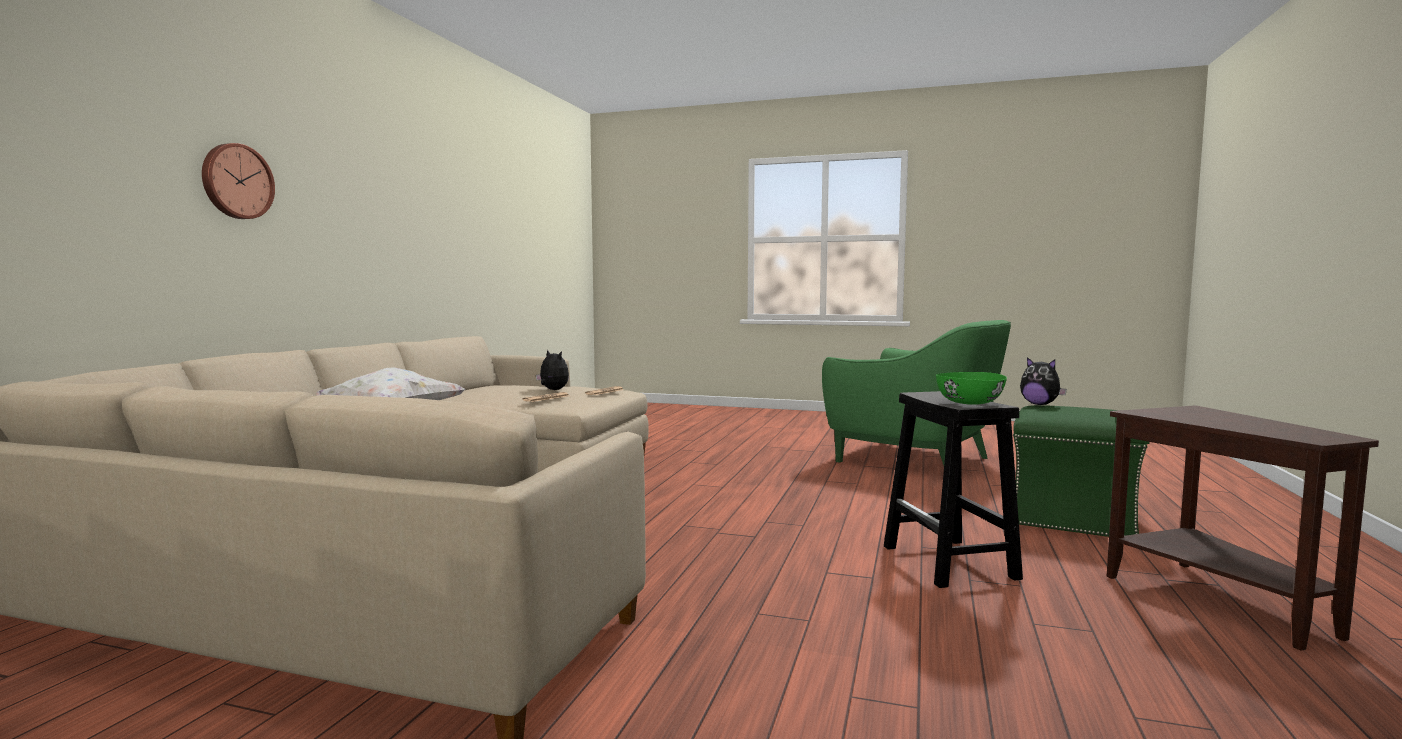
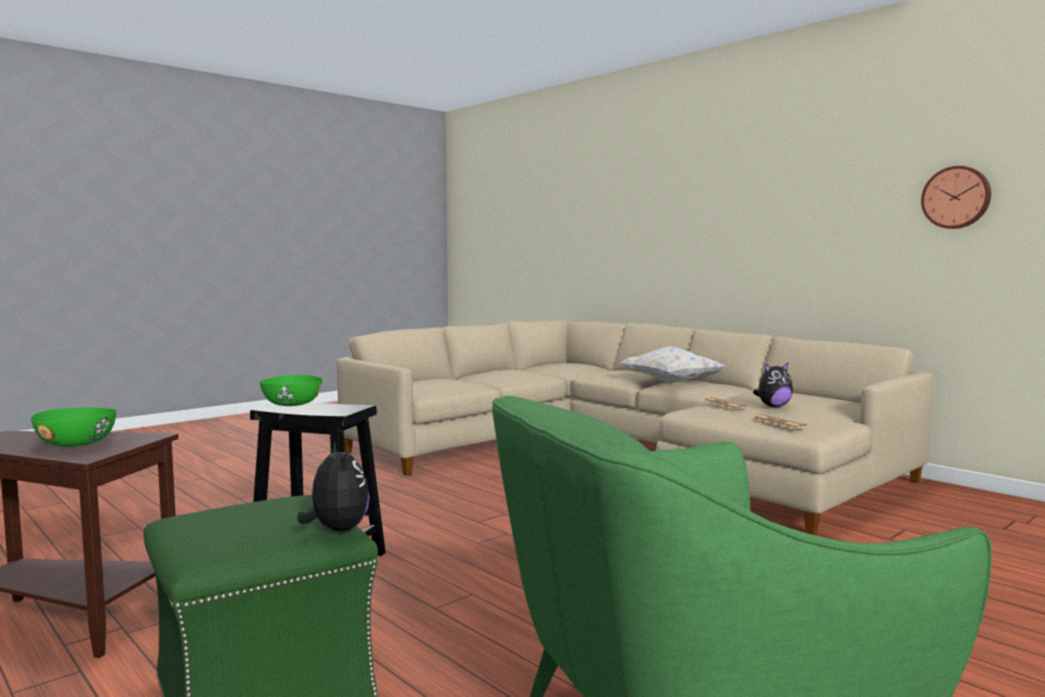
camera: 120 degrees right, 0 degrees up
wall clock [202,143,275,219] -> wall clock moved to [921,166,991,229]
plush toy [1020,357,1067,405] -> plush toy turned 75 degrees clockwise [297,442,370,531]
none -> green bowl [31,407,117,447]

